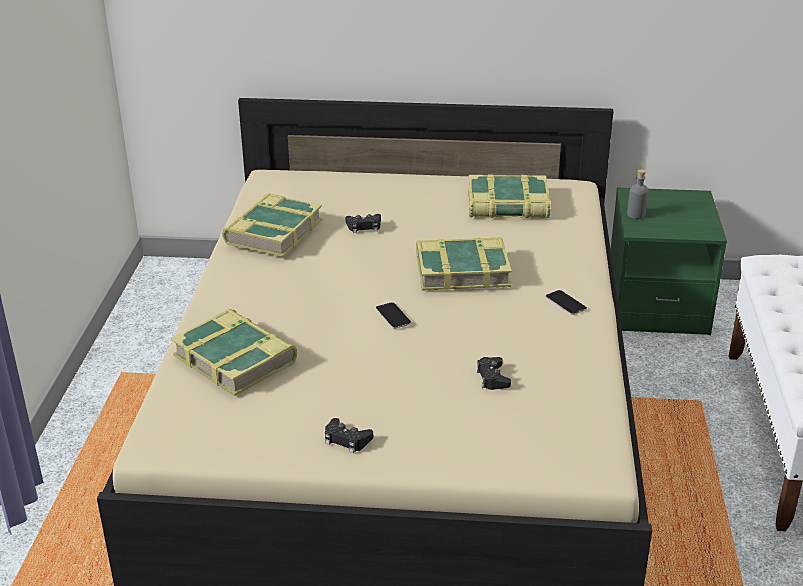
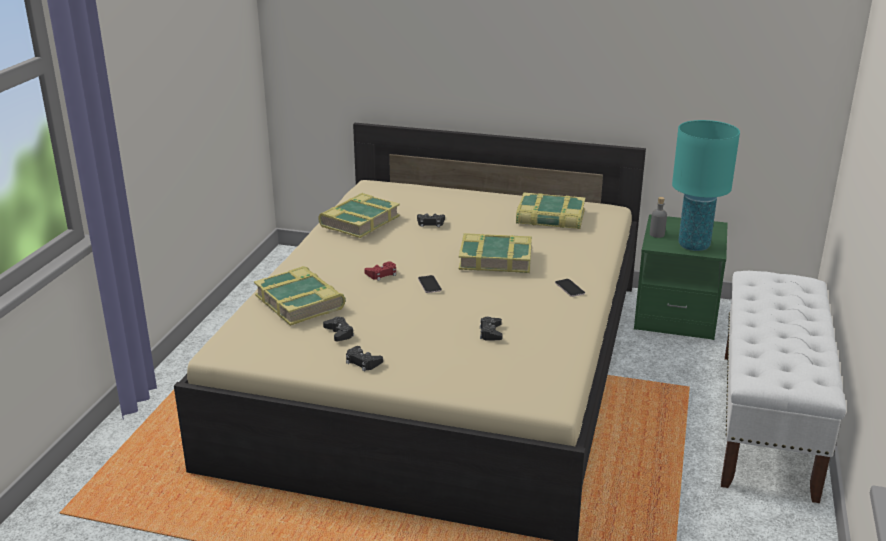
camera: 10 degrees right, 5 degrees down
none -> black game controller [323,317,354,341]
none -> red game controller [364,261,396,281]
none -> turquoise table lamp [672,120,740,251]

